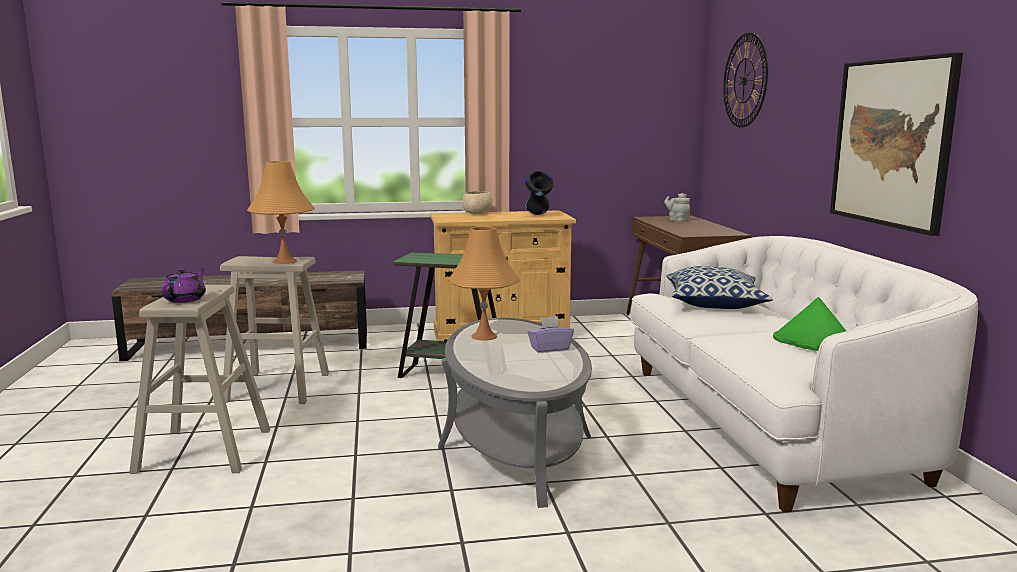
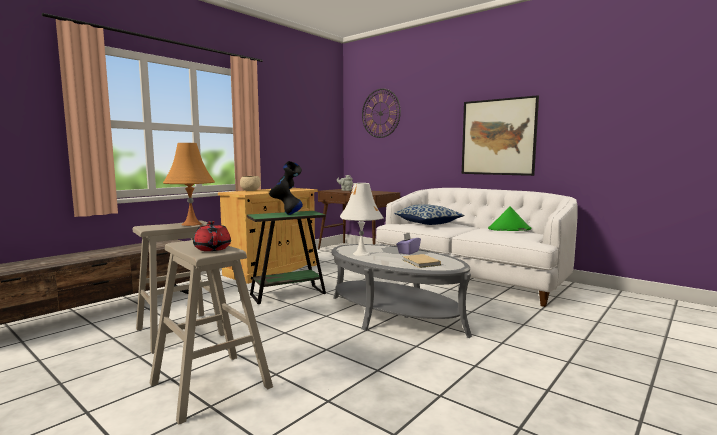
camera: 40 degrees left, 5 degrees down
purple teapot [161,268,206,303] -> red teapot [193,221,231,251]
orange table lamp [448,227,520,341] -> white table lamp [340,183,384,256]
none -> black vase [269,179,303,215]
none -> beige book [403,254,441,268]

